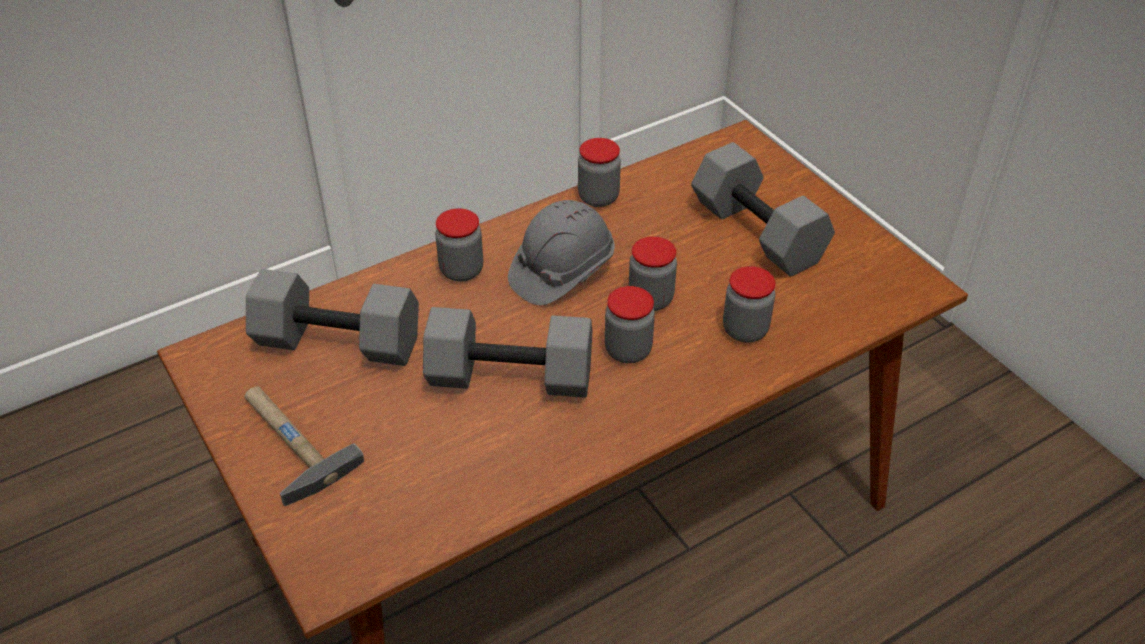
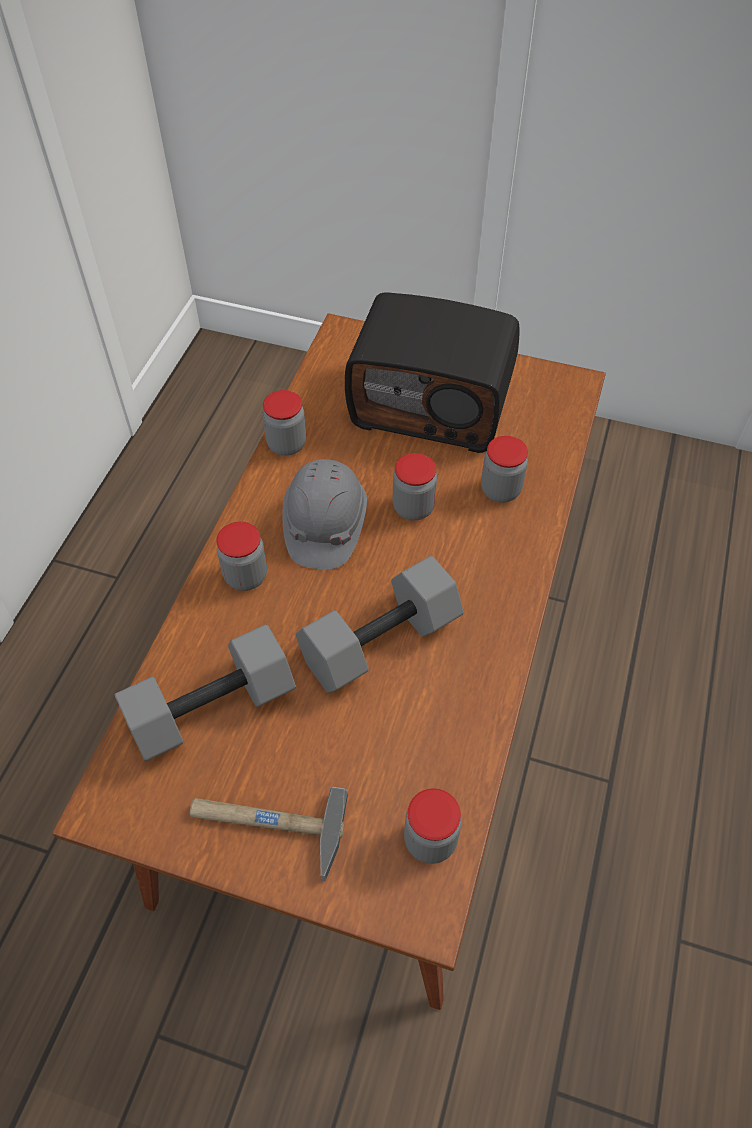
camera: 40 degrees left, 10 degrees up
jar [605,286,655,364] -> jar moved to [404,788,462,864]
grey dumbbell [691,142,835,277] -> radio [345,293,520,453]

